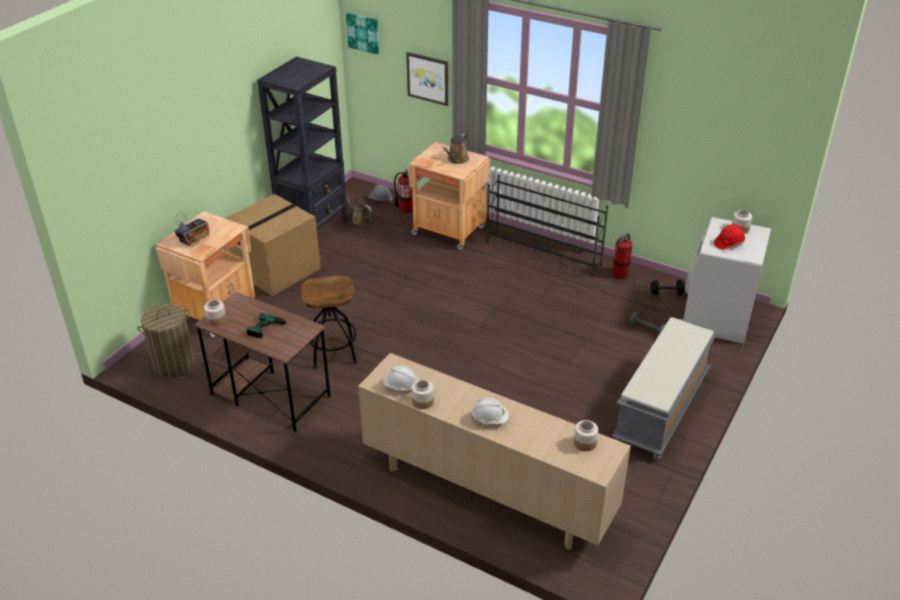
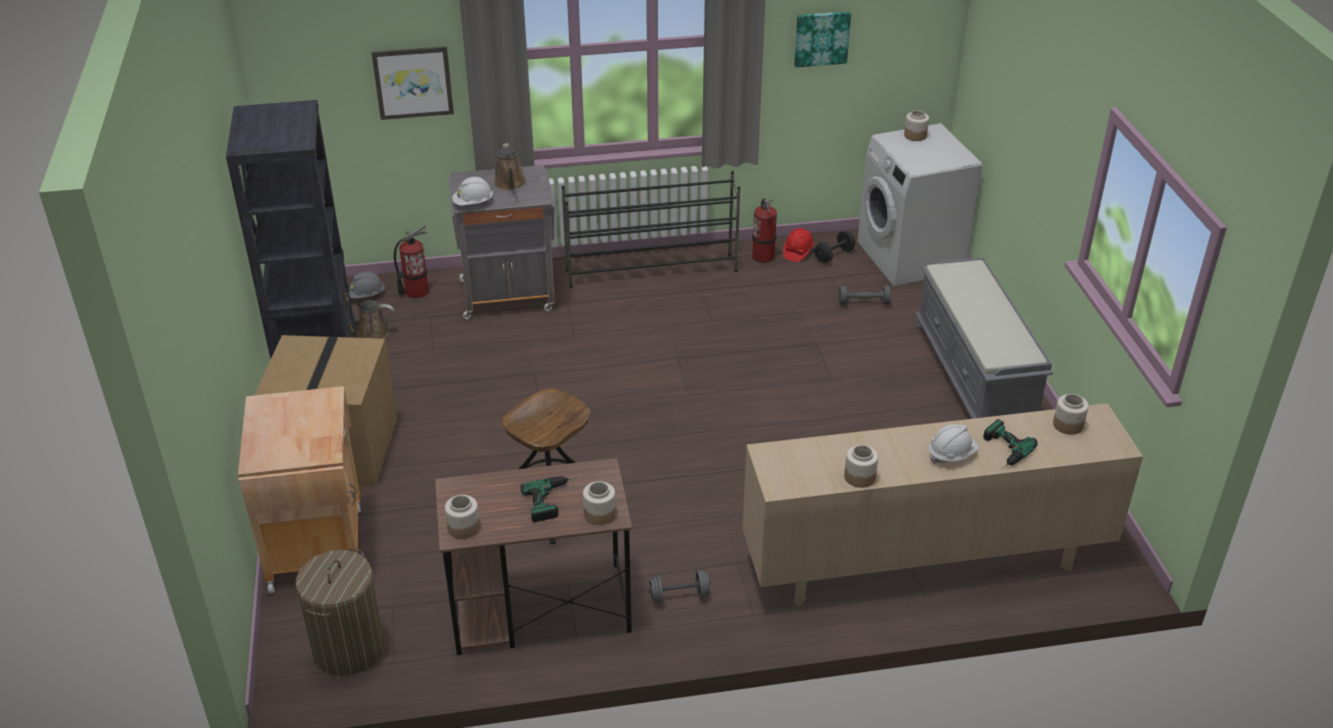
camera: 40 degrees left, 0 degrees up
radio [175,212,210,246] -> none
picture [346,13,379,54] -> picture moved to [794,11,851,67]
white hard hat [383,366,419,391] -> white hard hat moved to [452,177,494,205]
brown cart [408,142,490,249] -> grey cart [448,165,555,319]
red hard hat [714,224,745,250] -> red hard hat moved to [783,228,814,262]
none -> jar [583,481,616,525]
none -> grey dumbbell [648,570,711,604]
none -> power drill [983,419,1038,469]

